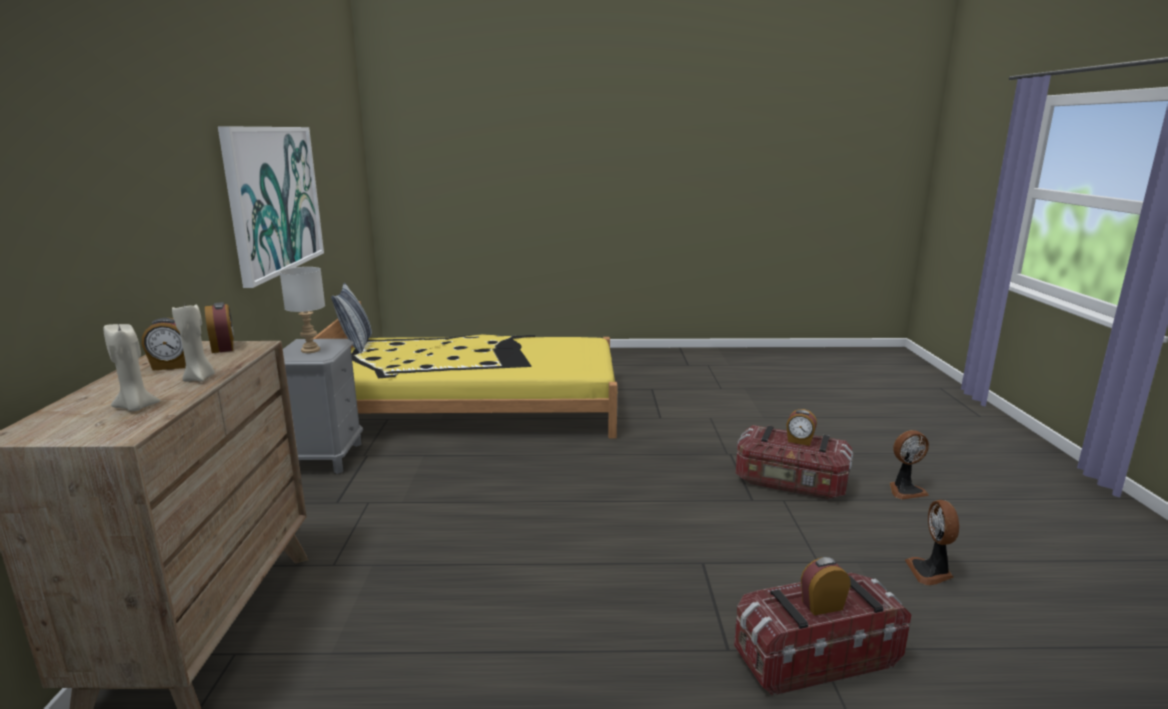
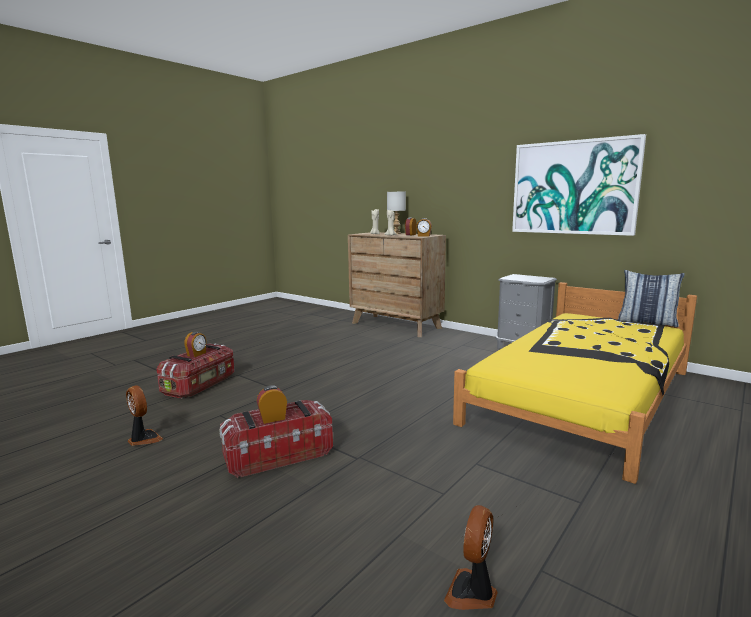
camera: 130 degrees right, 5 degrees down
grey table lamp [280,267,325,353] -> grey table lamp moved to [387,192,406,234]
fan [889,430,929,500] -> fan moved to [444,505,498,610]

